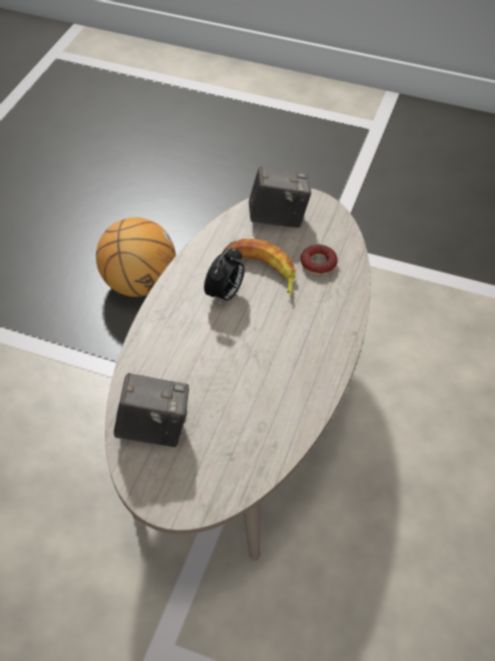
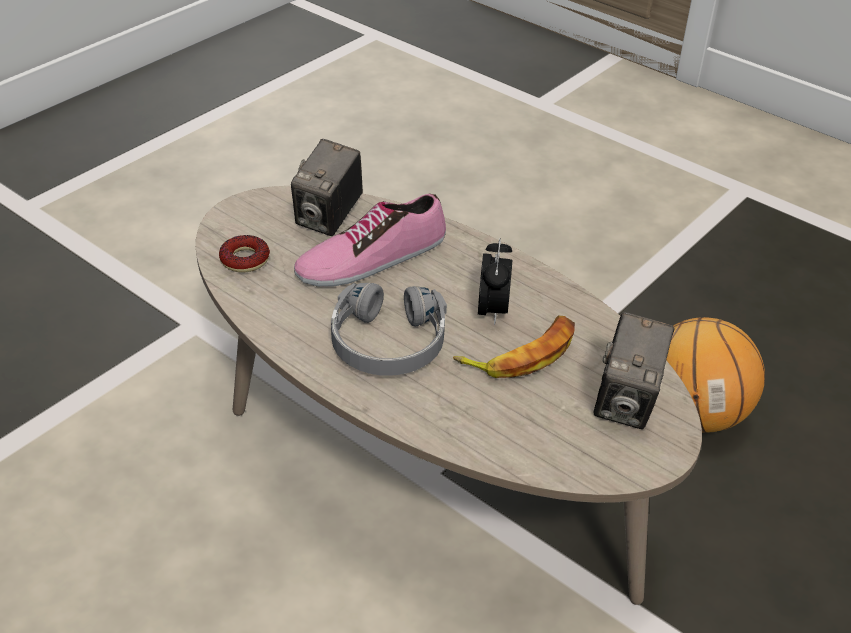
camera: 110 degrees right, 10 degrees down
alarm clock [204,247,245,305] -> alarm clock turned 135 degrees counterclockwise [478,238,512,325]
donut [301,245,338,275] -> donut moved to [219,235,270,273]
none -> shoe [294,194,446,287]
none -> grey headphones [331,283,447,376]

